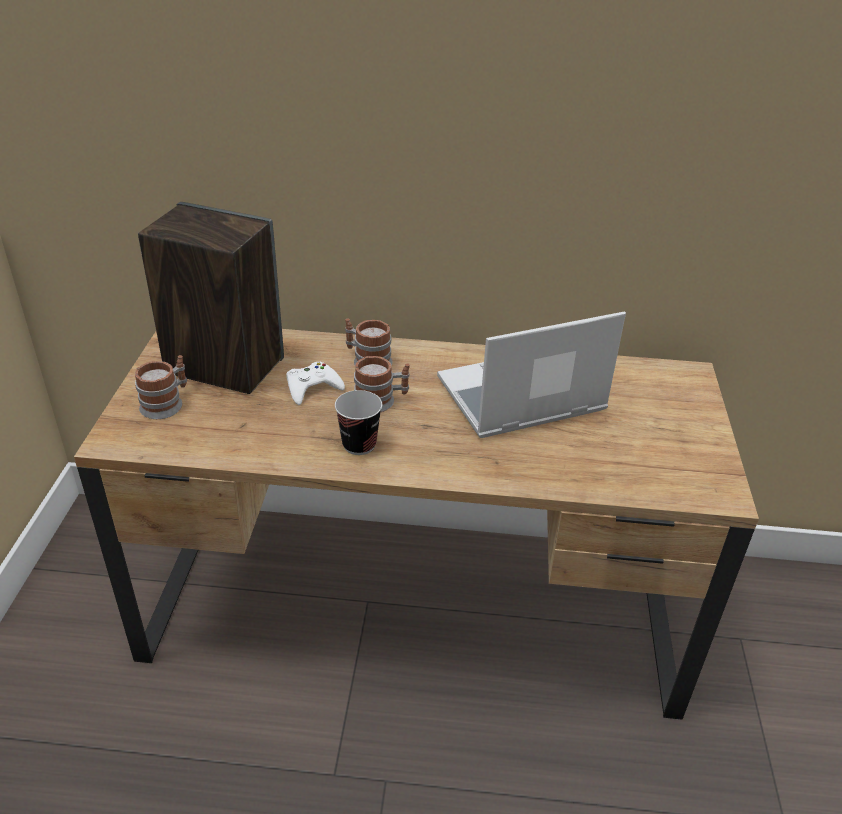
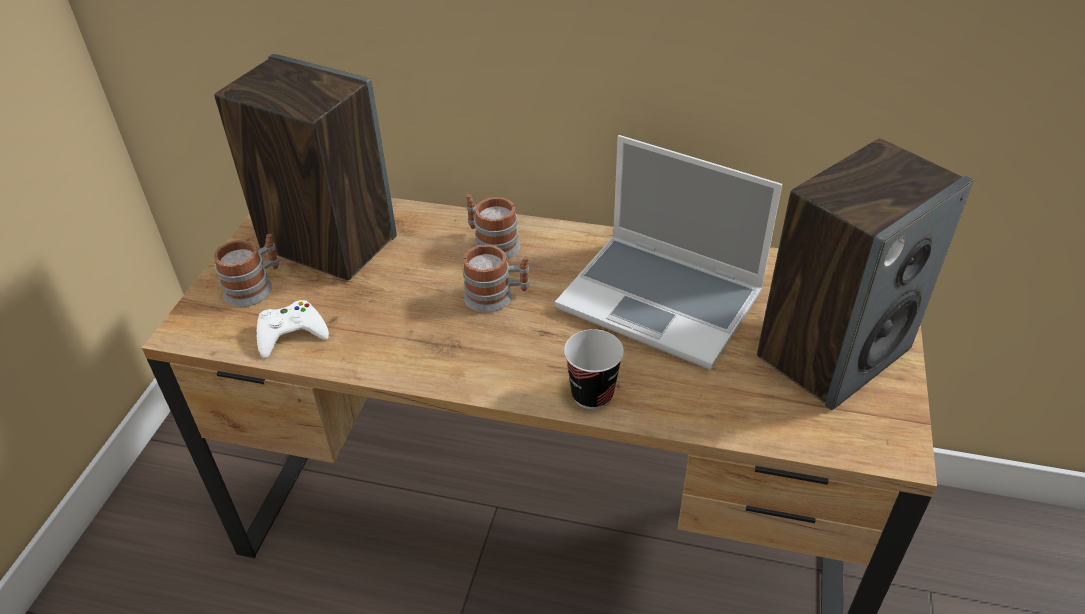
camera: 10 degrees right, 5 degrees up
white game controller [286,362,345,405] -> white game controller moved to [257,300,329,359]
cup [335,390,382,455] -> cup moved to [564,329,624,409]
laptop [437,311,626,438] -> laptop turned 135 degrees counterclockwise [555,135,782,369]
none -> speaker [757,138,973,410]

